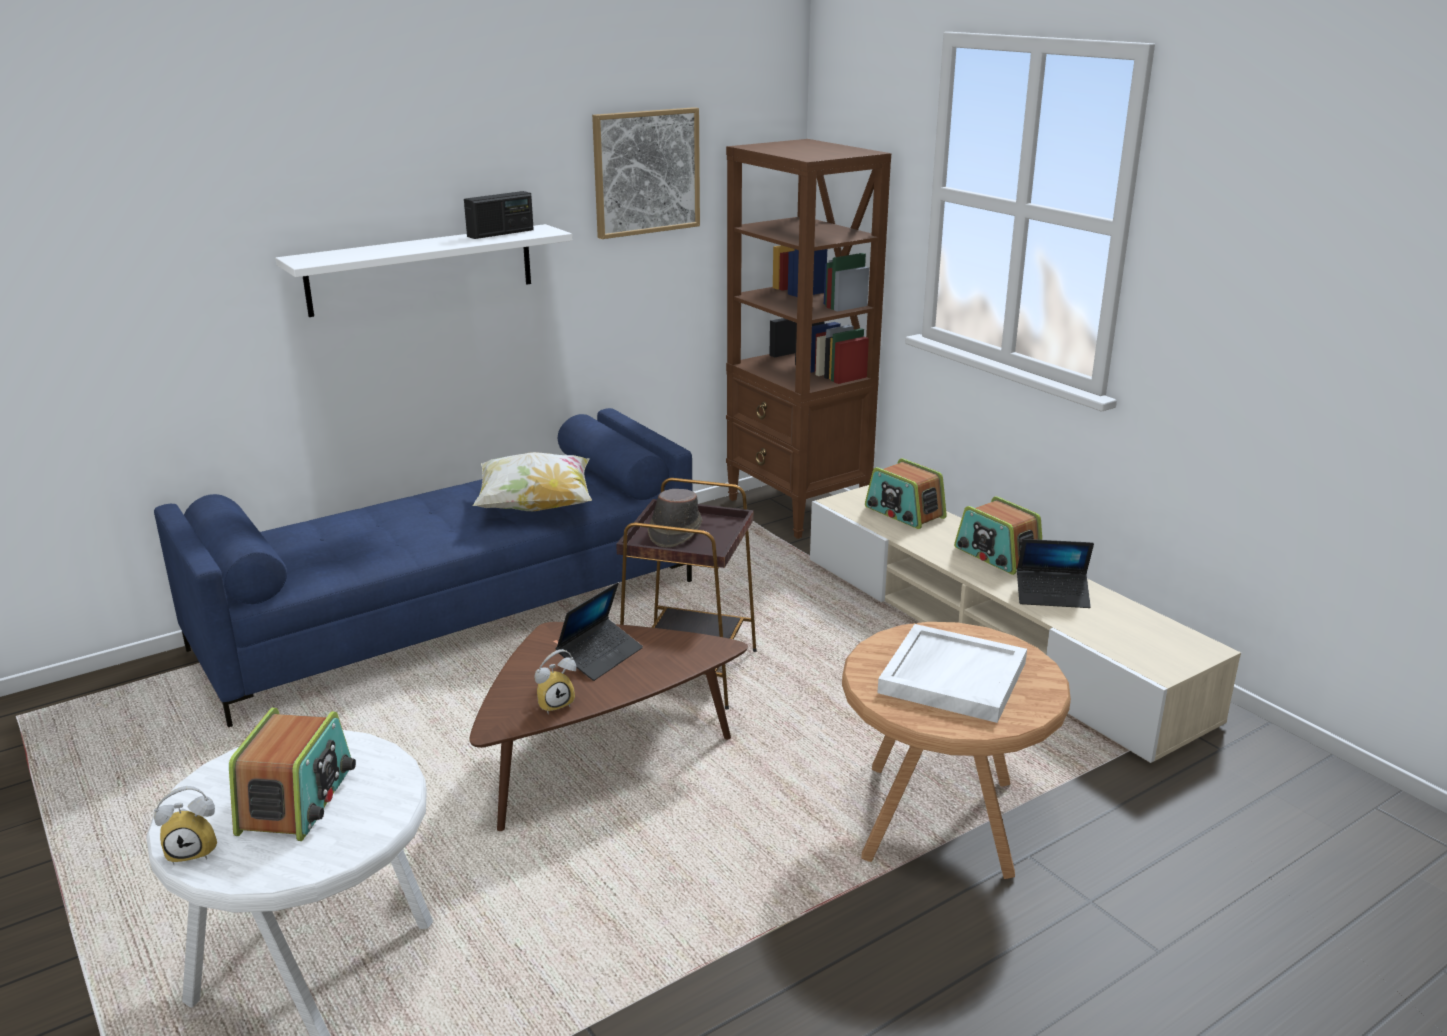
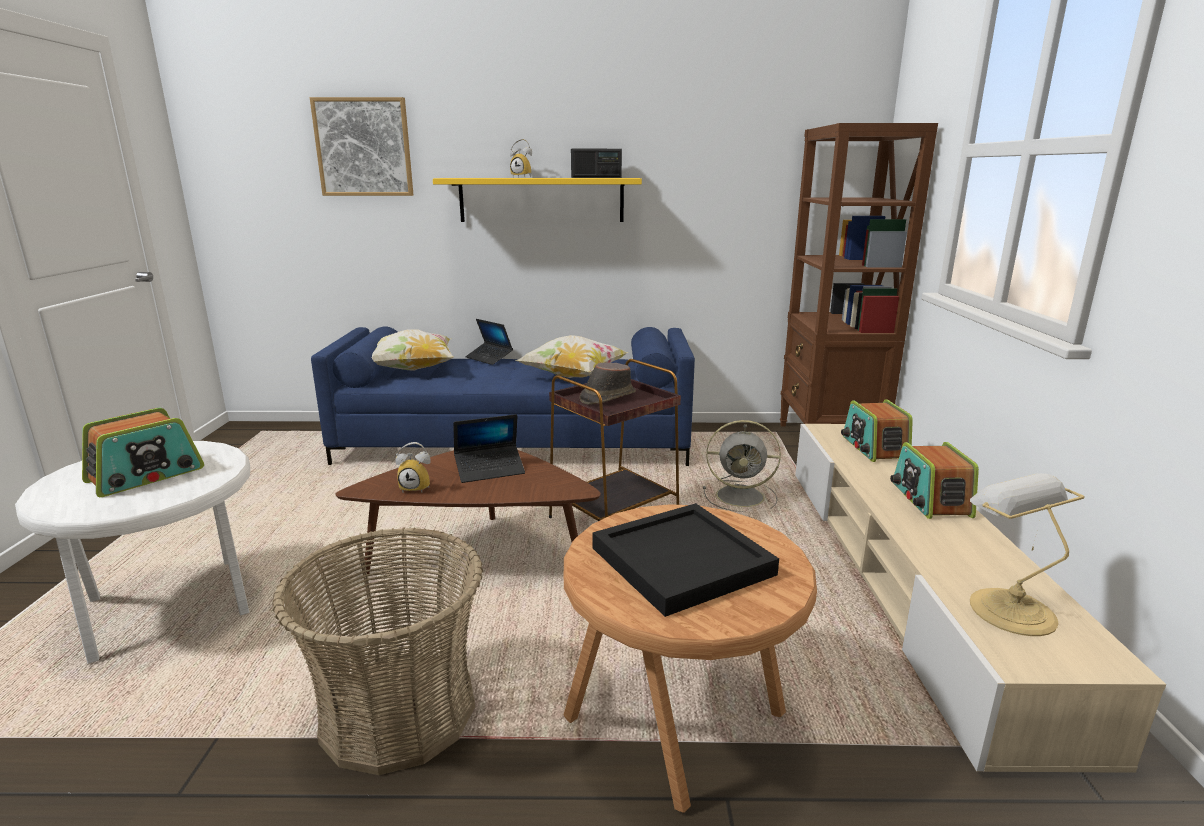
camera: 35 degrees right, 5 degrees down
alarm clock [154,786,217,865] -> alarm clock moved to [510,139,532,177]
white shelf [275,224,572,317] -> yellow shelf [433,178,642,222]
picture [592,107,700,239] -> picture moved to [310,97,413,196]
white tray [878,624,1027,723] -> black tray [593,503,779,617]
laptop [1017,539,1094,608] -> laptop moved to [465,319,513,365]
none -> basket [272,527,483,775]
none -> pillow [372,329,454,371]
none -> grey fan [703,420,781,512]
none -> table lamp [970,473,1085,636]

